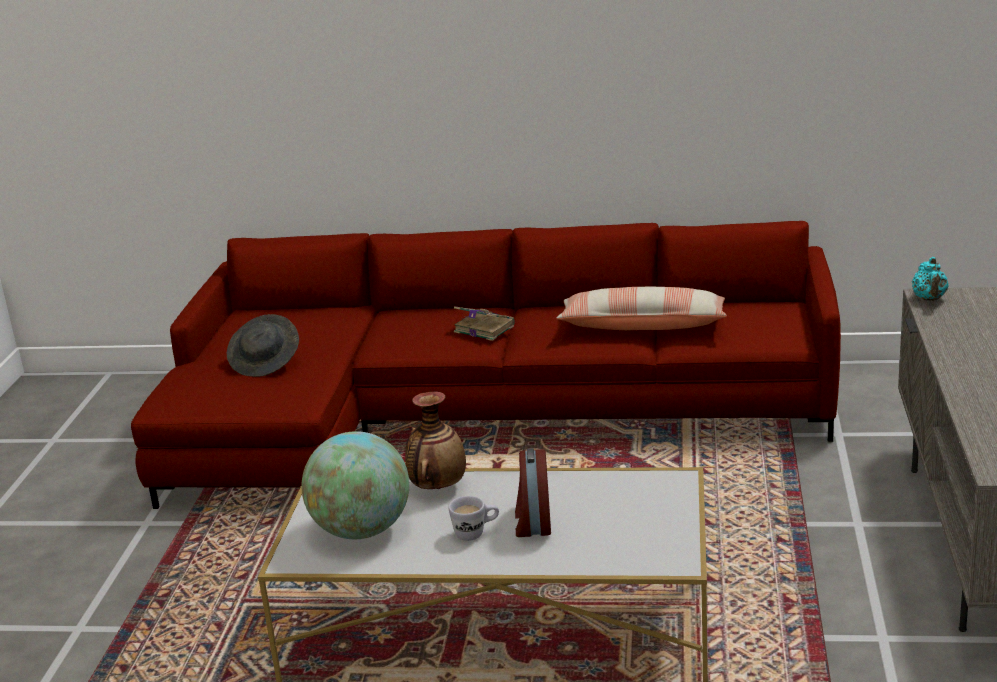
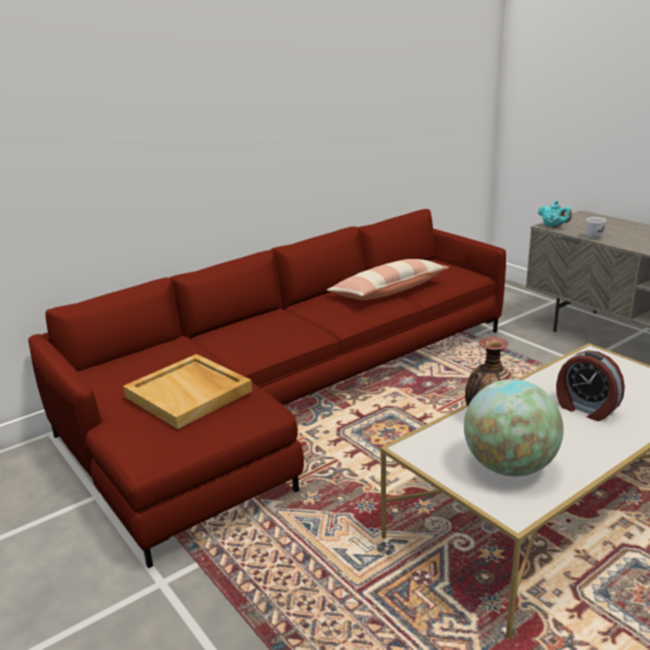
camera: 45 degrees left, 0 degrees up
grey hat [227,314,299,377] -> beige tray [123,354,252,429]
white mug [448,496,499,541] -> white mug moved to [586,217,606,239]
book [454,306,515,341] -> none

